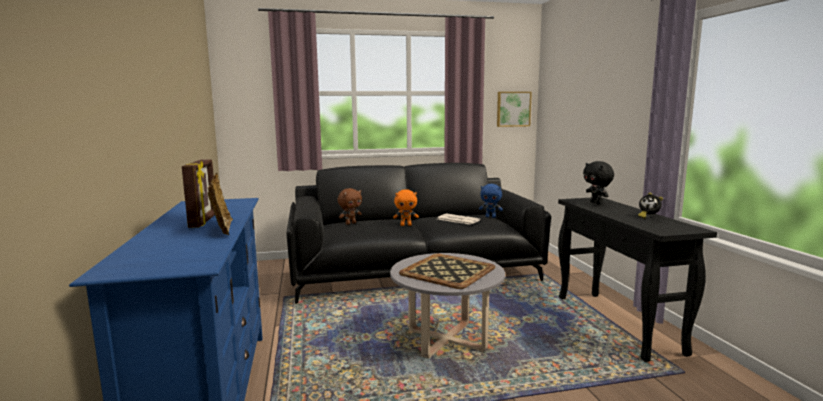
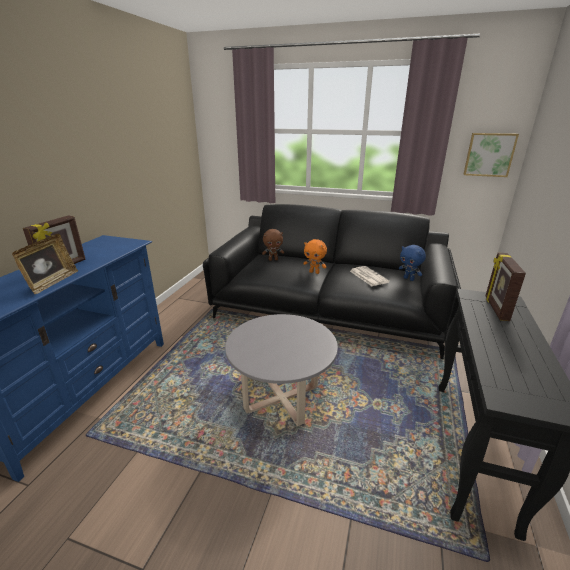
camera: 30 degrees right, 15 degrees up
tray [399,254,495,289] -> none
black plush toy [583,161,614,204] -> picture frame [485,252,526,321]
alarm clock [638,193,663,219] -> none

